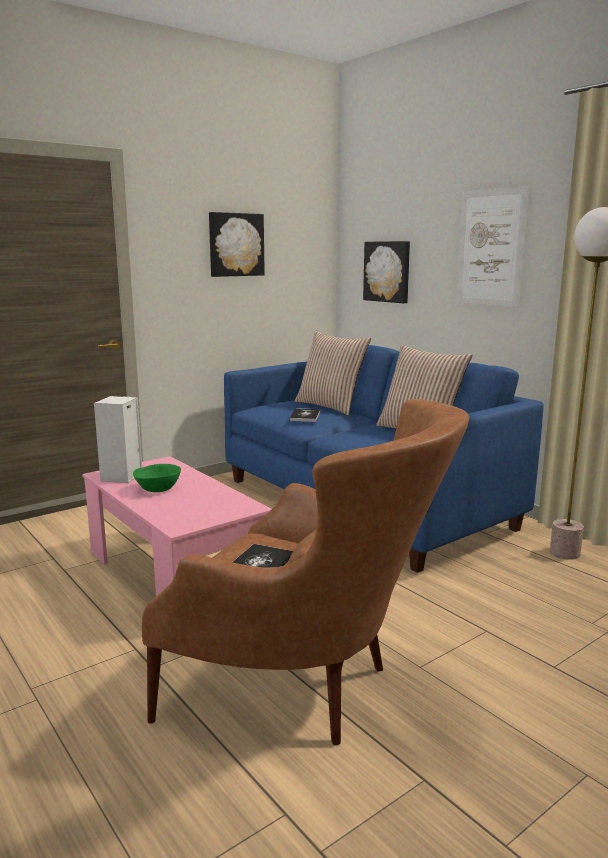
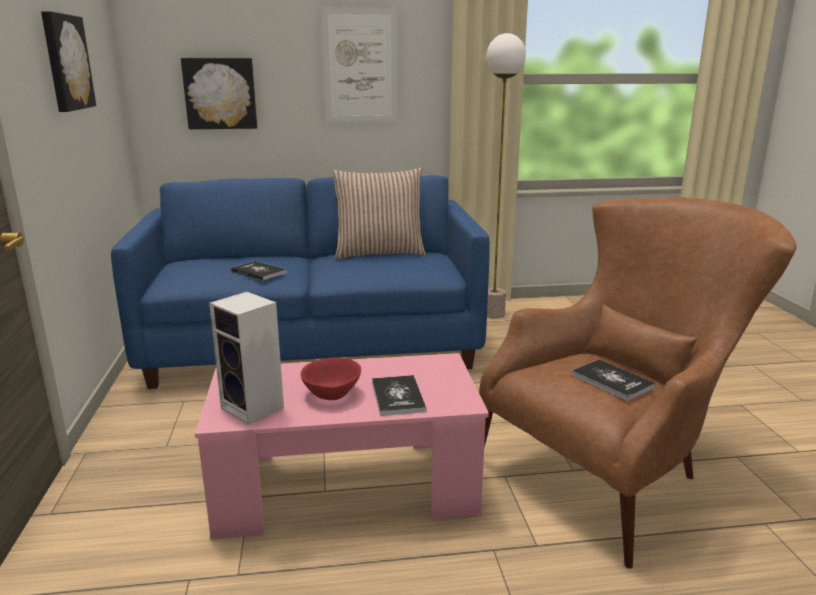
camera: 60 degrees left, 5 degrees up
green bowl [133,464,181,492] -> red bowl [300,357,361,400]
pillow [295,331,371,415] -> none
none -> book [372,375,427,416]

